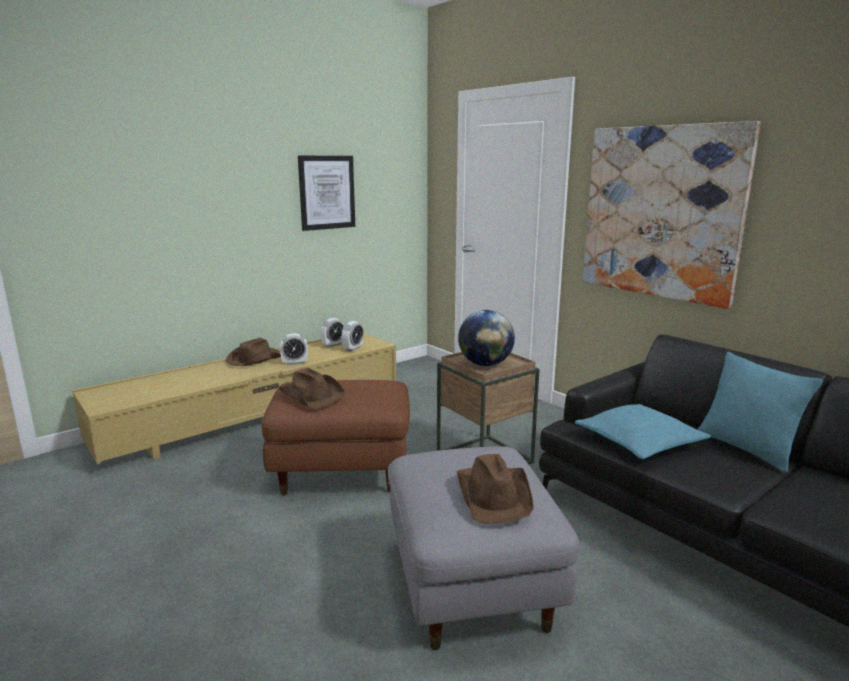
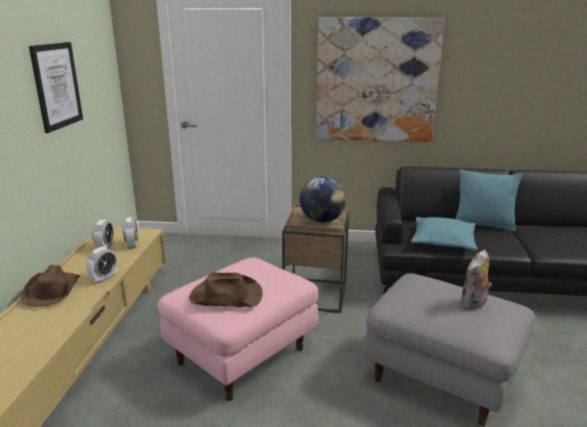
camera: 45 degrees left, 5 degrees up
brown ottoman [261,380,410,495] -> pink ottoman [157,258,319,401]
brown hat [457,454,534,524] -> plush toy [460,250,492,311]

